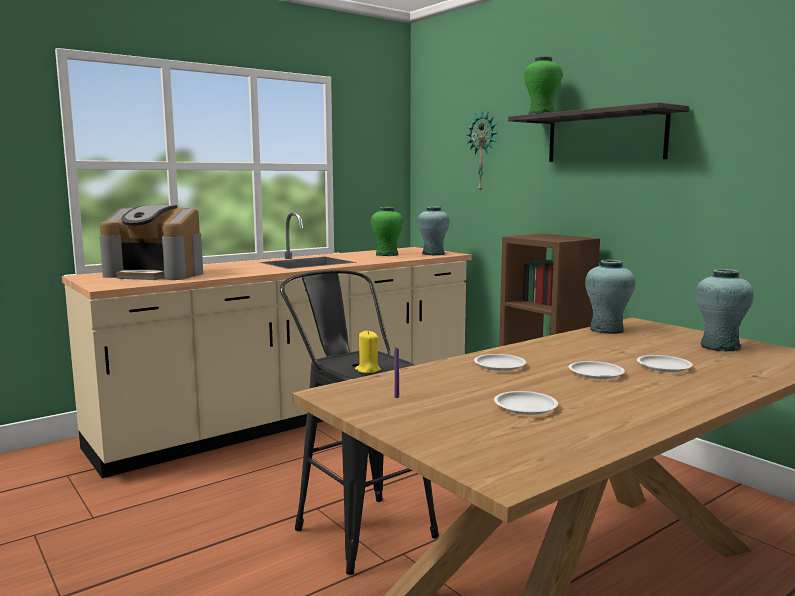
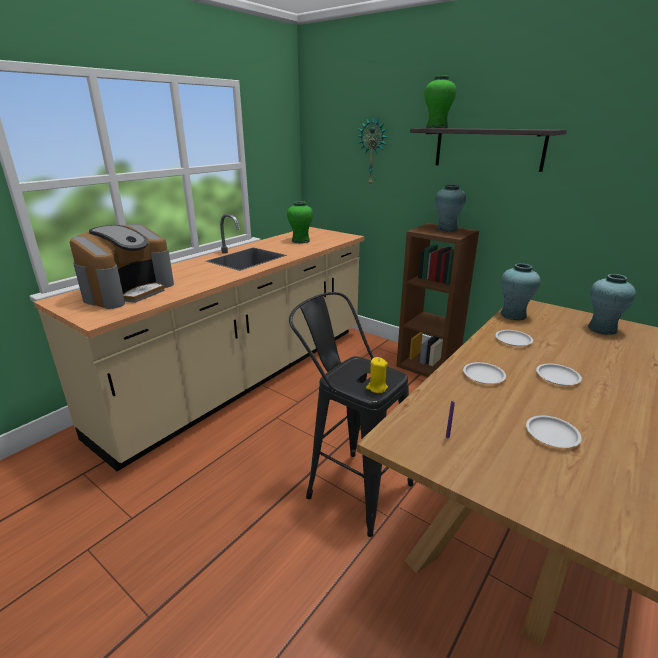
camera: 15 degrees left, 15 degrees up
coffee machine [99,205,203,280] -> coffee machine turned 60 degrees counterclockwise [70,224,174,309]
turquoise vase [417,206,450,255] -> turquoise vase moved to [435,184,466,232]
white plate [637,355,693,372] -> white plate moved to [496,330,533,346]

